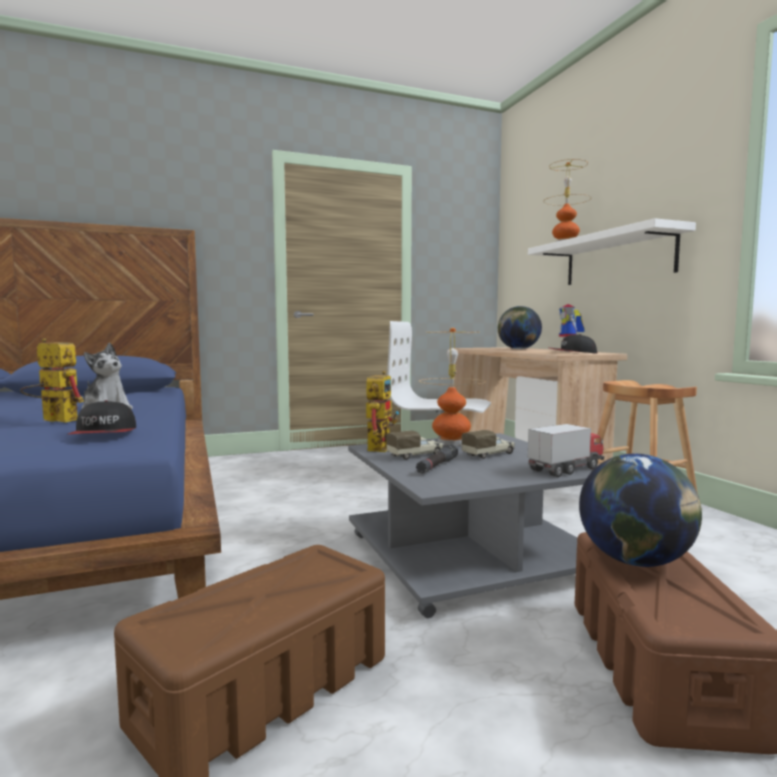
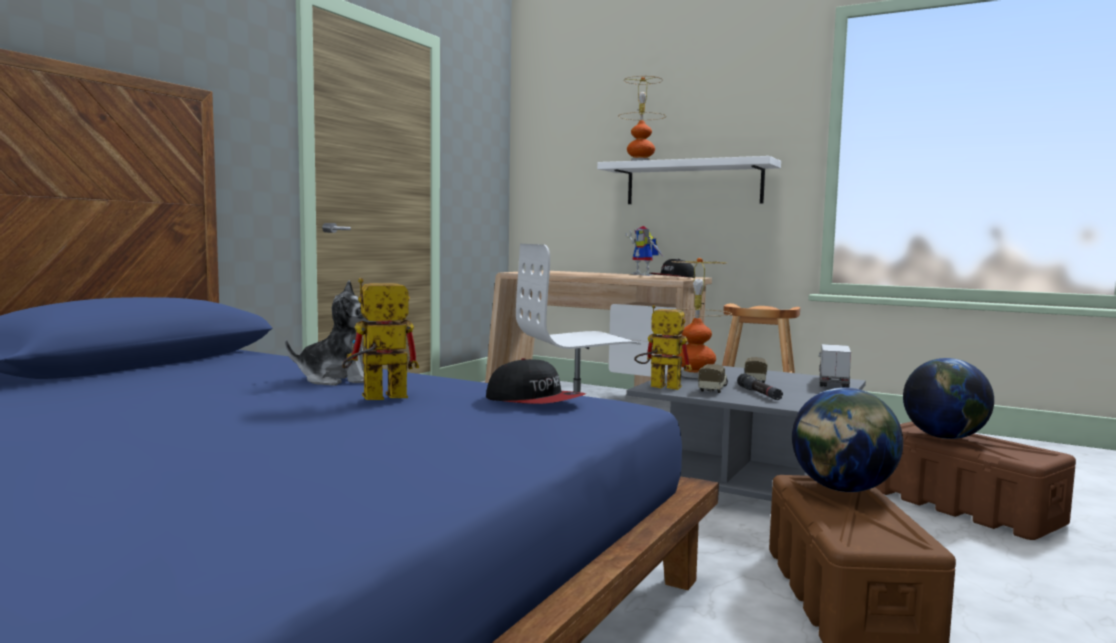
camera: 40 degrees left, 0 degrees up
toy robot [366,371,399,452] -> toy robot turned 45 degrees counterclockwise [634,305,692,390]
globe [498,306,542,349] -> globe moved to [792,387,903,492]

